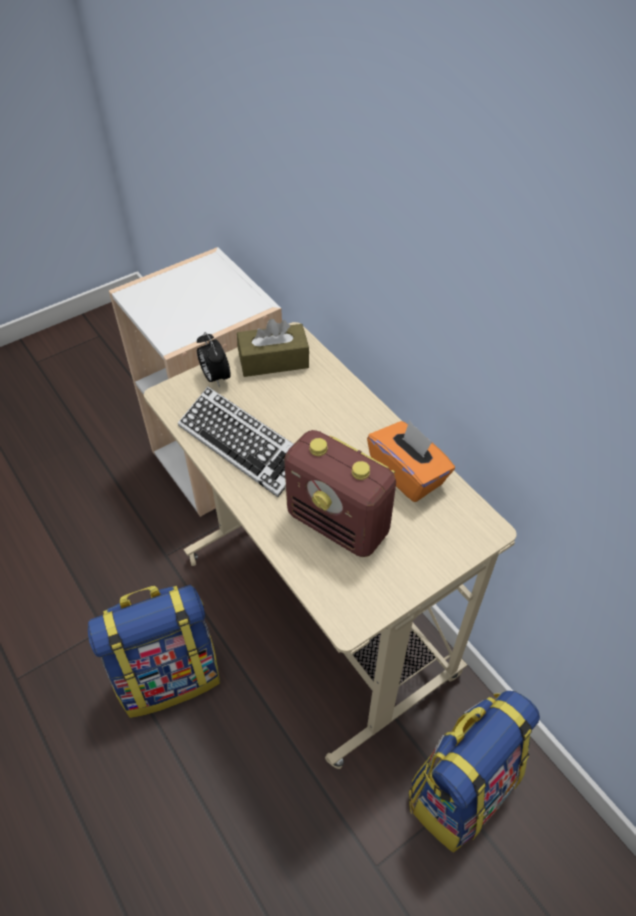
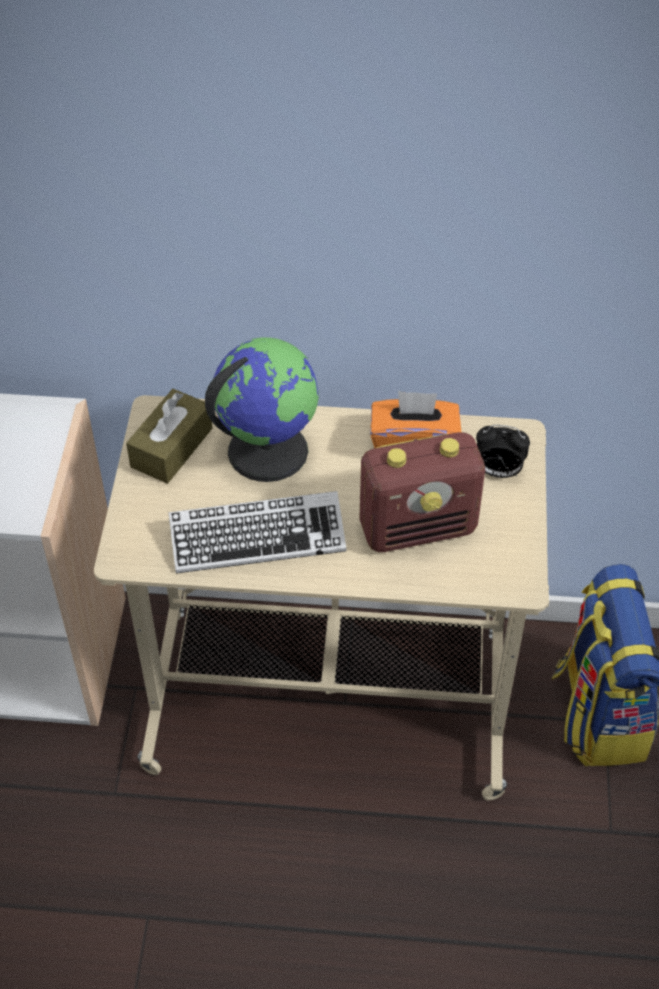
camera: 50 degrees left, 0 degrees up
backpack [88,585,220,718] -> none
alarm clock [197,332,231,388] -> alarm clock moved to [476,425,530,478]
none -> globe [205,337,319,482]

